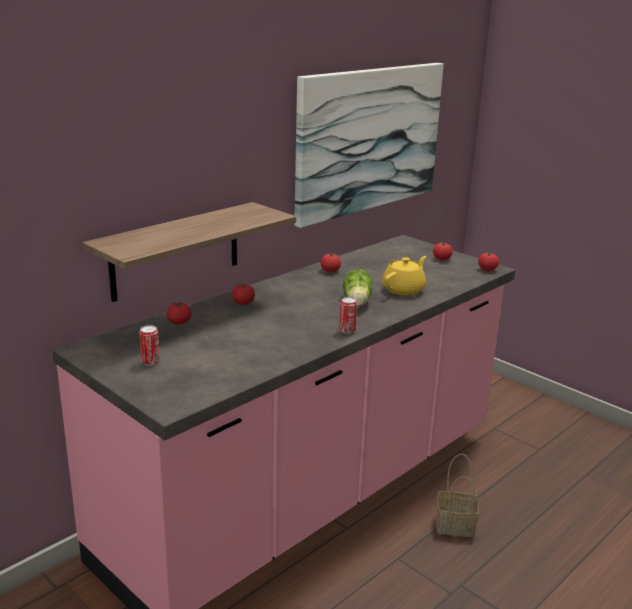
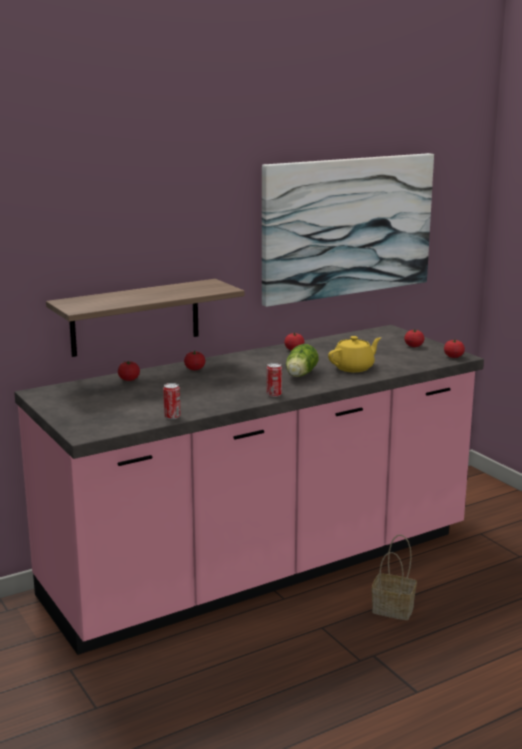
camera: 15 degrees right, 5 degrees down
can [139,325,160,366] -> can moved to [163,383,181,419]

